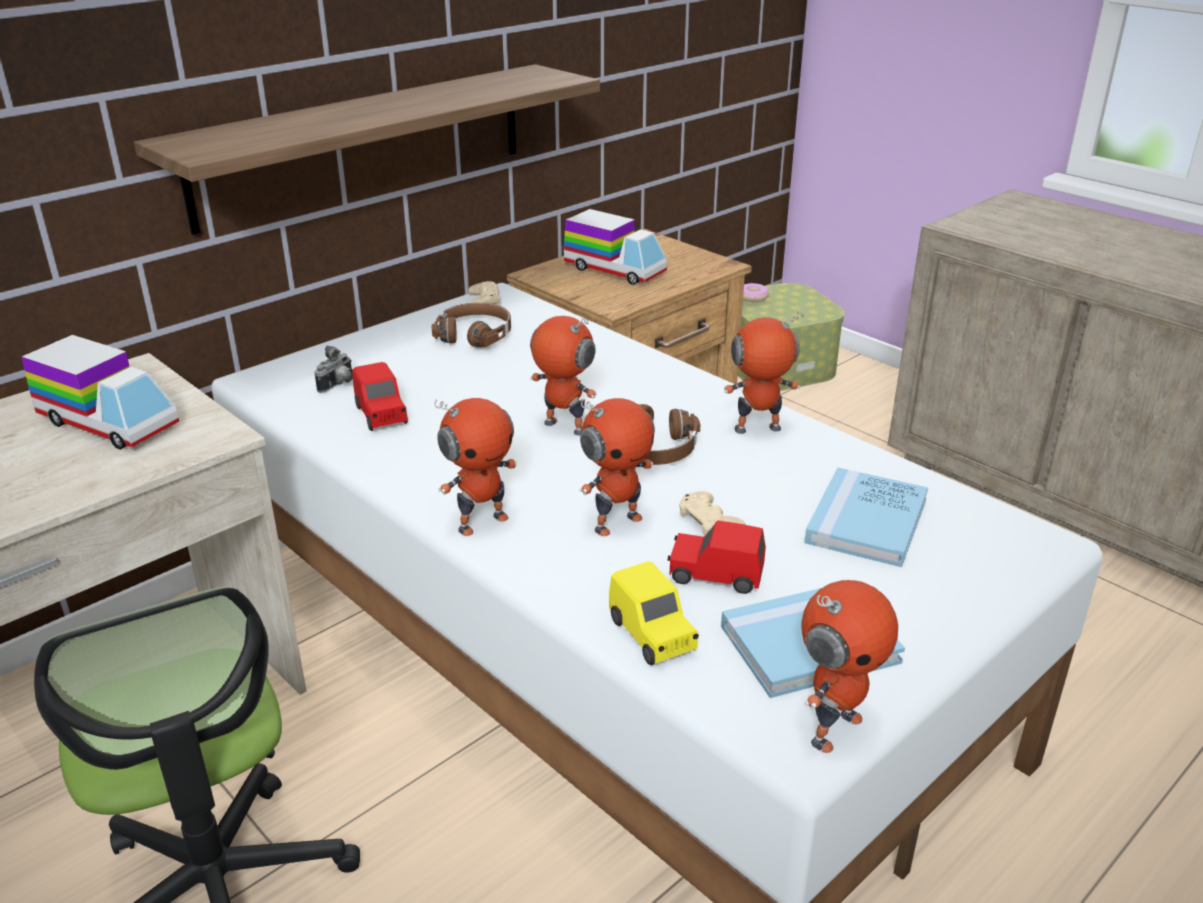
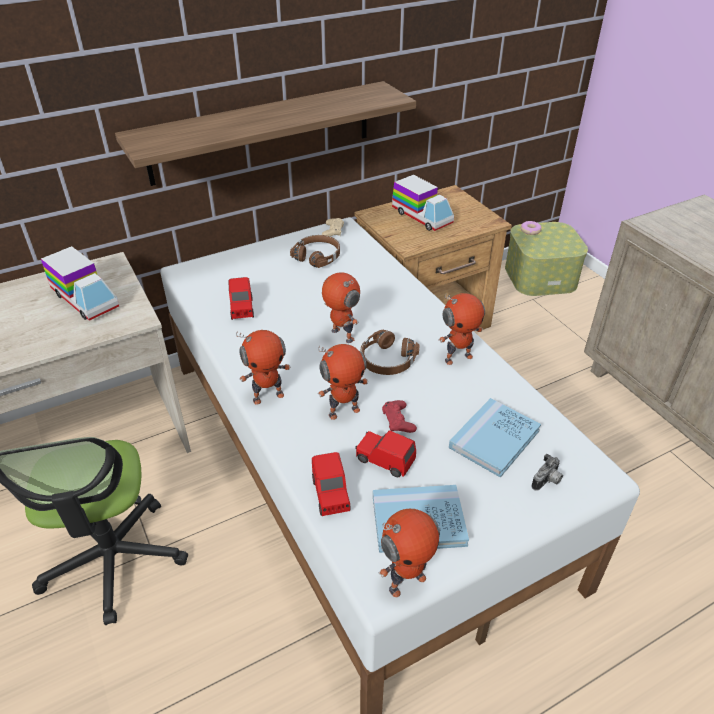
camera: 15 degrees right, 10 degrees up
camera [314,346,353,392] -> camera moved to [531,454,563,491]
yellow toy car [609,561,699,665] -> red toy car [312,452,351,516]
beige game controller [679,491,745,536] -> red game controller [382,400,417,433]
toy robot [724,312,803,434] -> toy robot turned 150 degrees clockwise [438,293,485,365]

